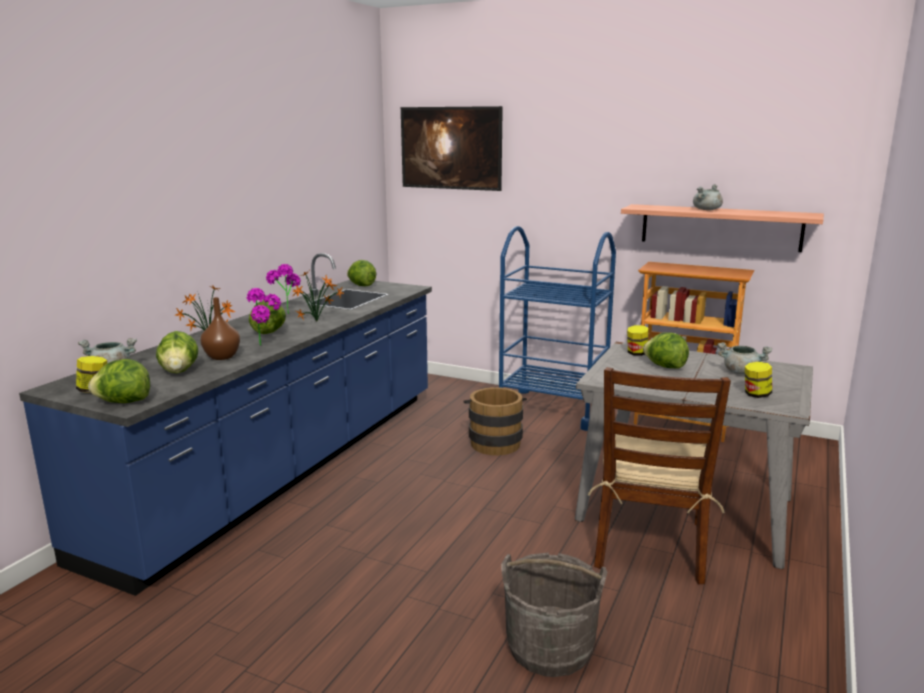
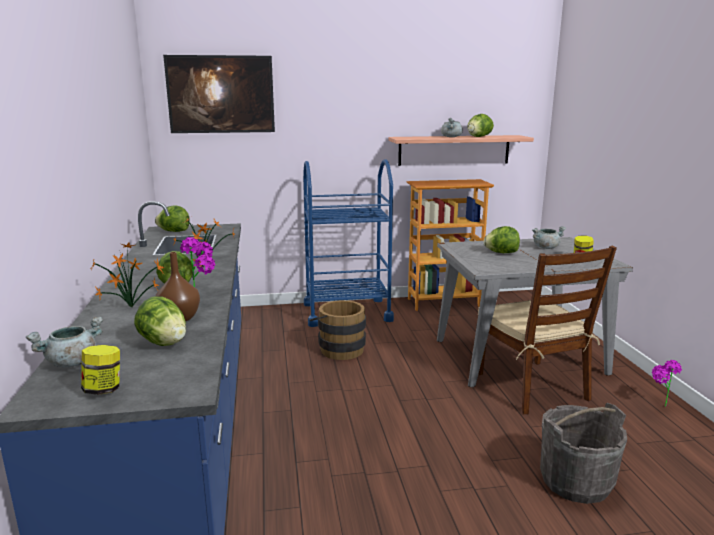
camera: 35 degrees left, 0 degrees up
lettuce [88,359,150,403] -> lettuce moved to [467,114,494,137]
potted plant [266,264,301,314] -> potted plant moved to [652,360,682,407]
jar [627,325,649,356] -> none

